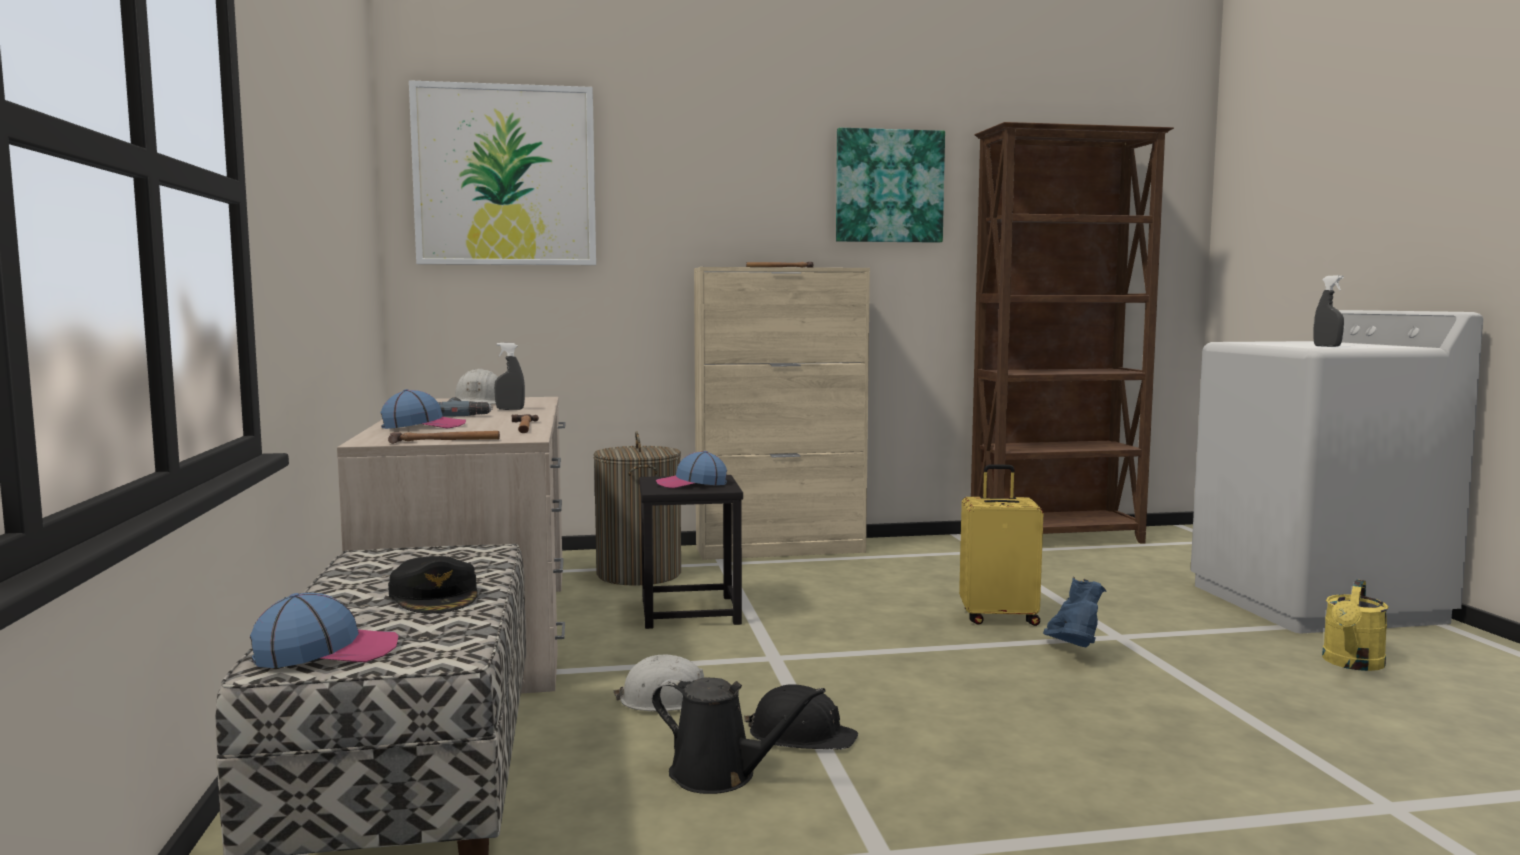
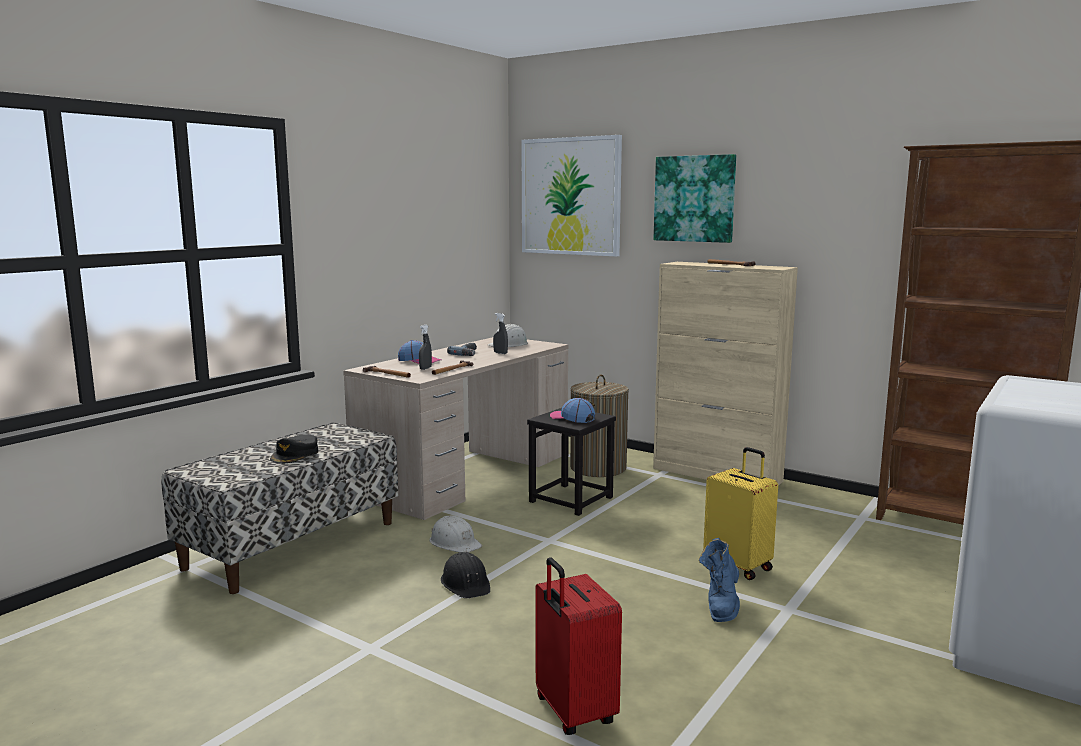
camera: 45 degrees right, 5 degrees up
cap [250,592,399,668] -> none
black watering can [652,677,826,794] -> none
picture [836,128,945,243] -> picture moved to [654,154,736,243]
blue boot [1043,577,1106,647] -> blue boot turned 150 degrees clockwise [699,538,740,622]
grey spray bottle [1314,275,1344,347] -> grey spray bottle moved to [419,324,432,370]
yellow watering can [1322,579,1388,671] -> none
none -> red suitcase [536,557,622,735]

